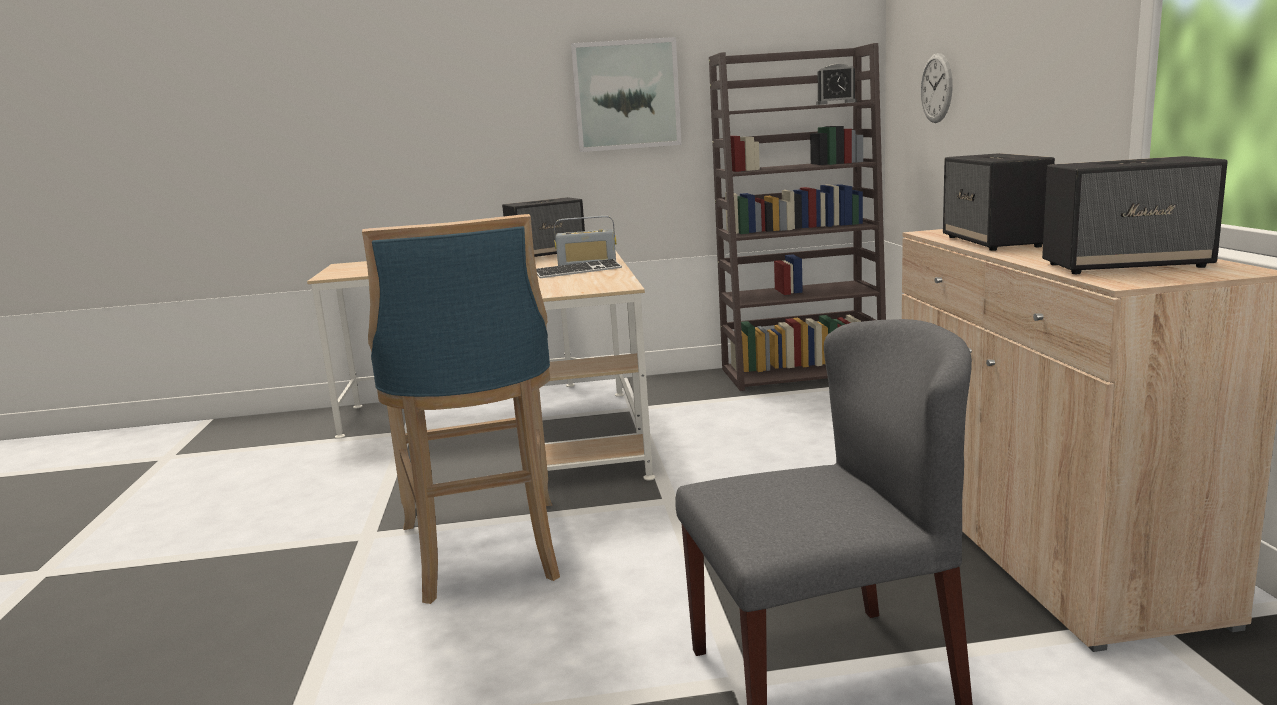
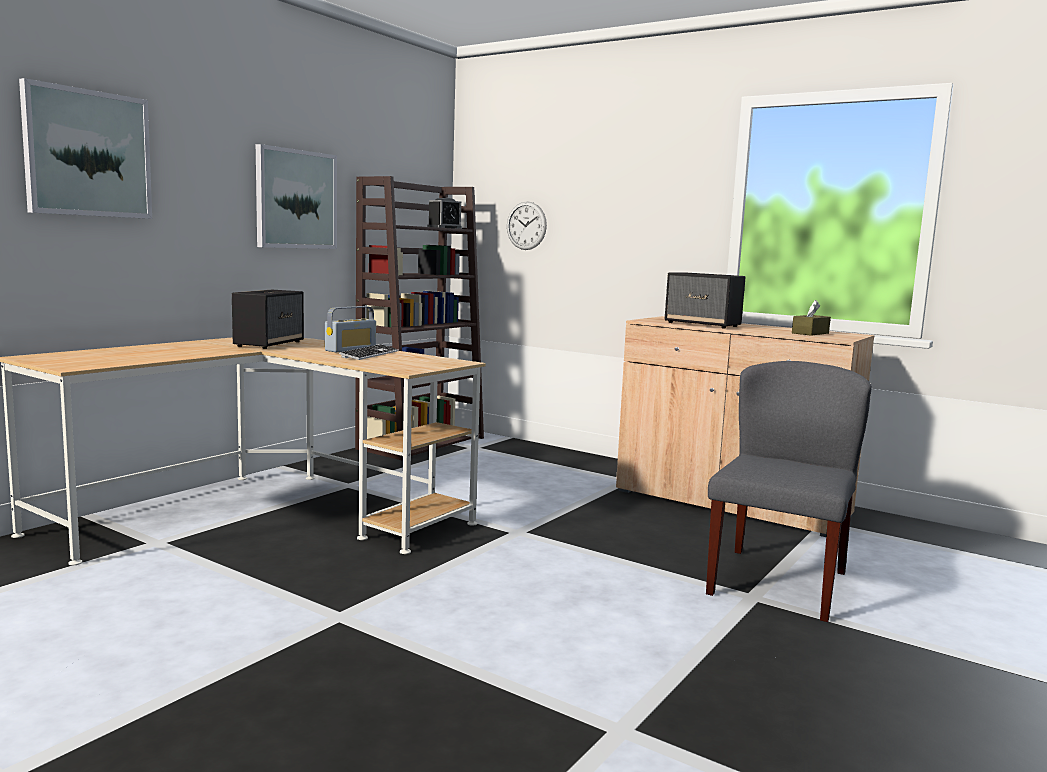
camera: 50 degrees left, 5 degrees down
blue stool [362,214,560,604] -> none
speaker [1042,156,1228,274] -> brown tissue box [792,300,831,336]
none -> picture [19,78,152,219]

